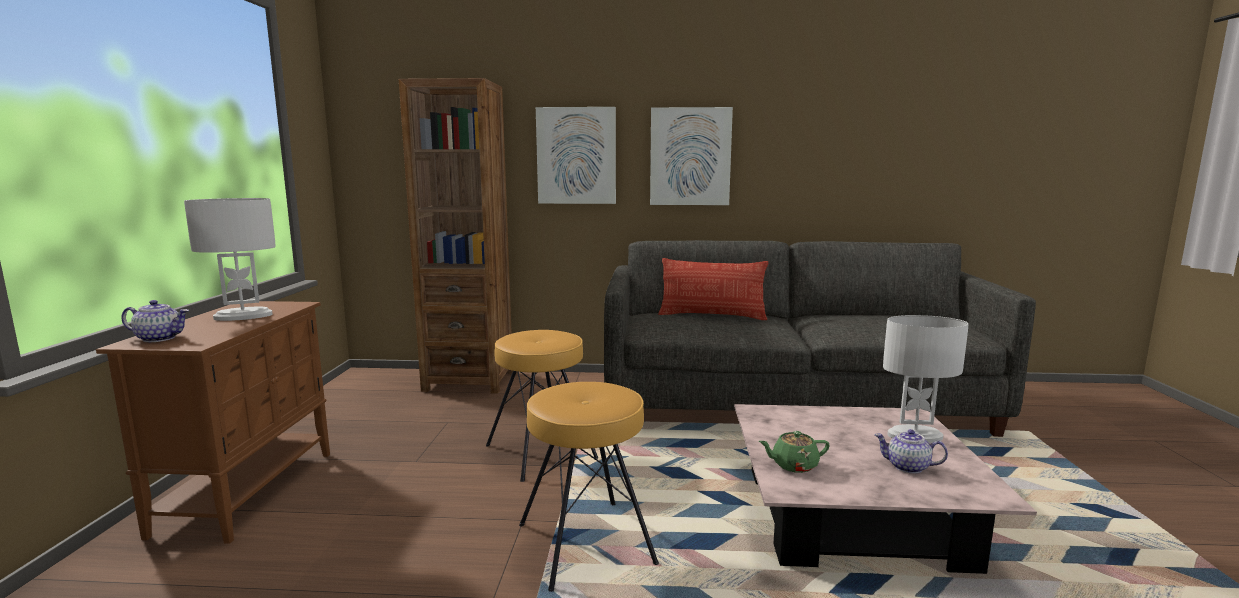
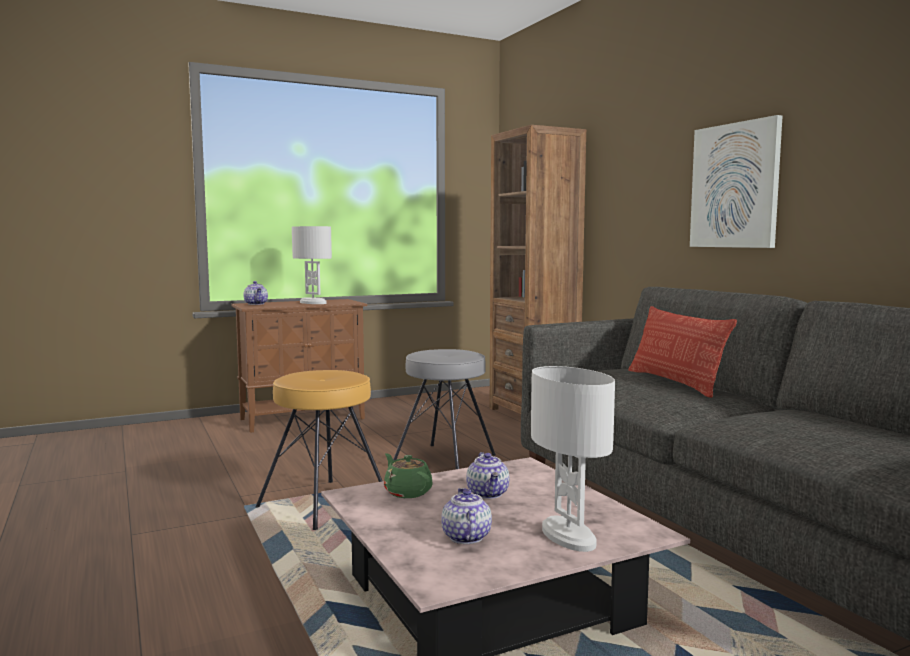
camera: 60 degrees right, 5 degrees down
brown stool [486,330,598,482] -> grey stool [393,349,496,469]
picture [536,107,616,204] -> none
none -> teapot [466,452,509,499]

